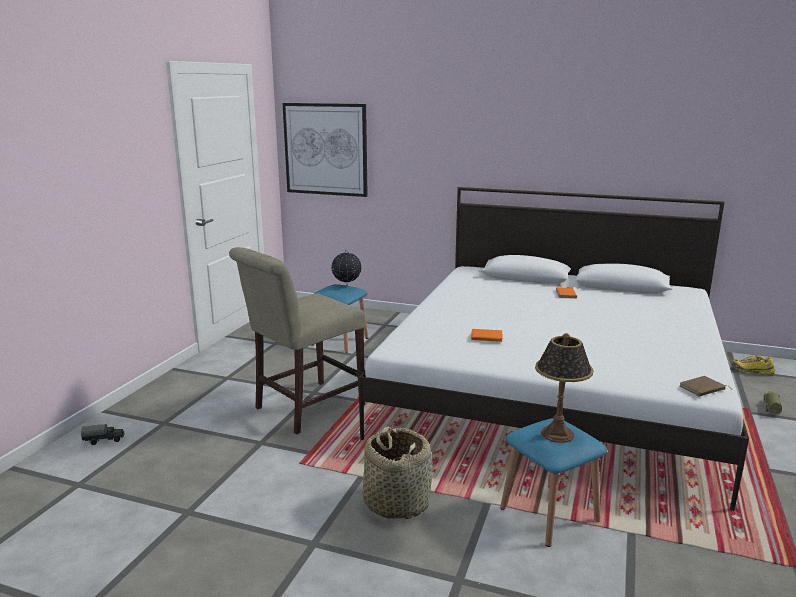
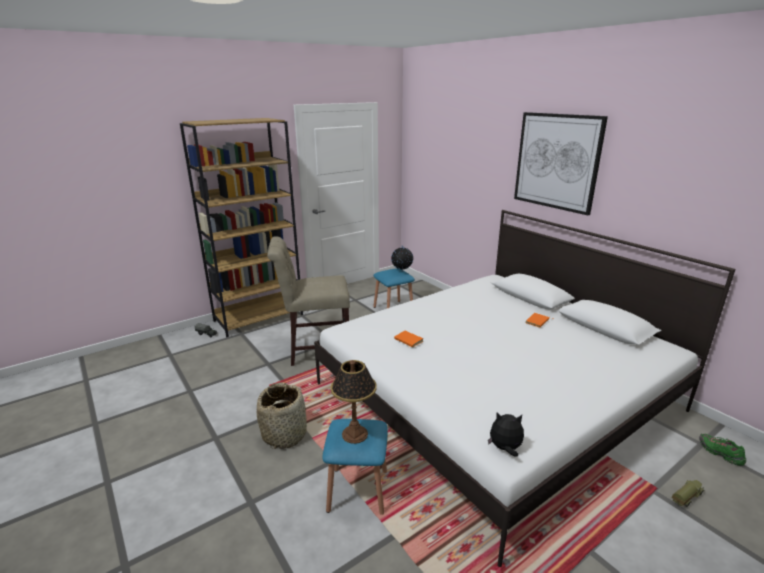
camera: 35 degrees right, 5 degrees up
picture [283,103,368,197] -> picture moved to [514,112,608,215]
brown book [680,376,729,397] -> plush toy [488,413,524,457]
yellow shoe [731,355,775,375] -> green shoe [699,434,746,466]
none -> brown bookcase [180,118,303,337]

